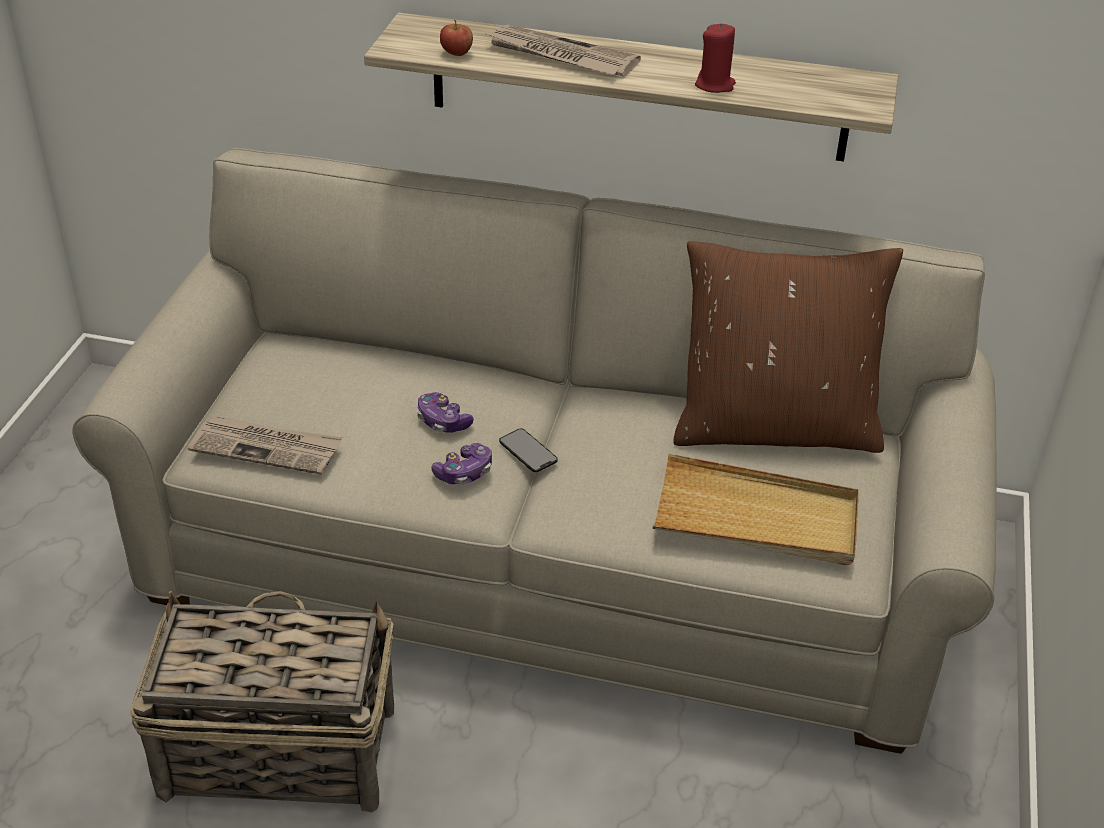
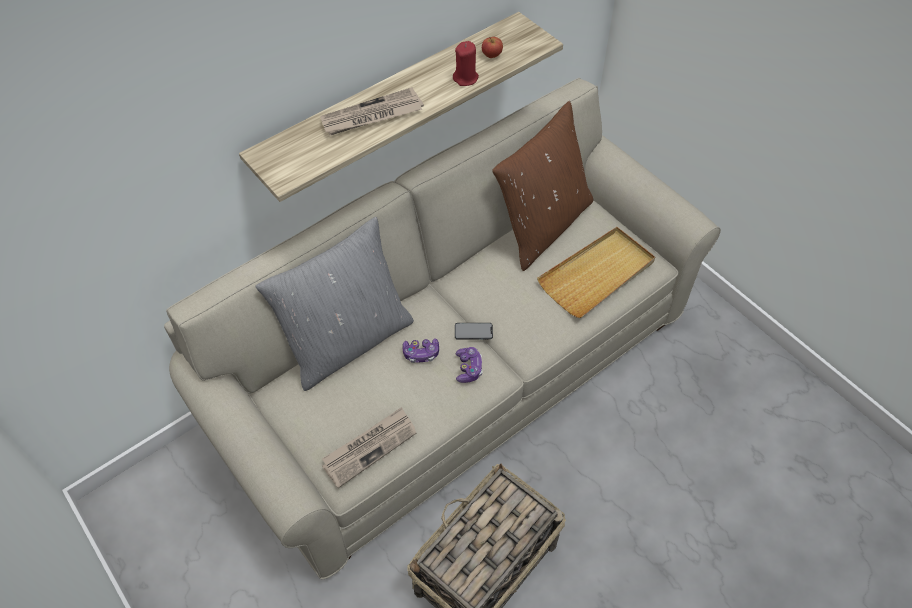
camera: 50 degrees left, 15 degrees up
apple [440,20,473,56] -> apple moved to [482,37,503,58]
none -> grey pillow [256,217,414,391]

